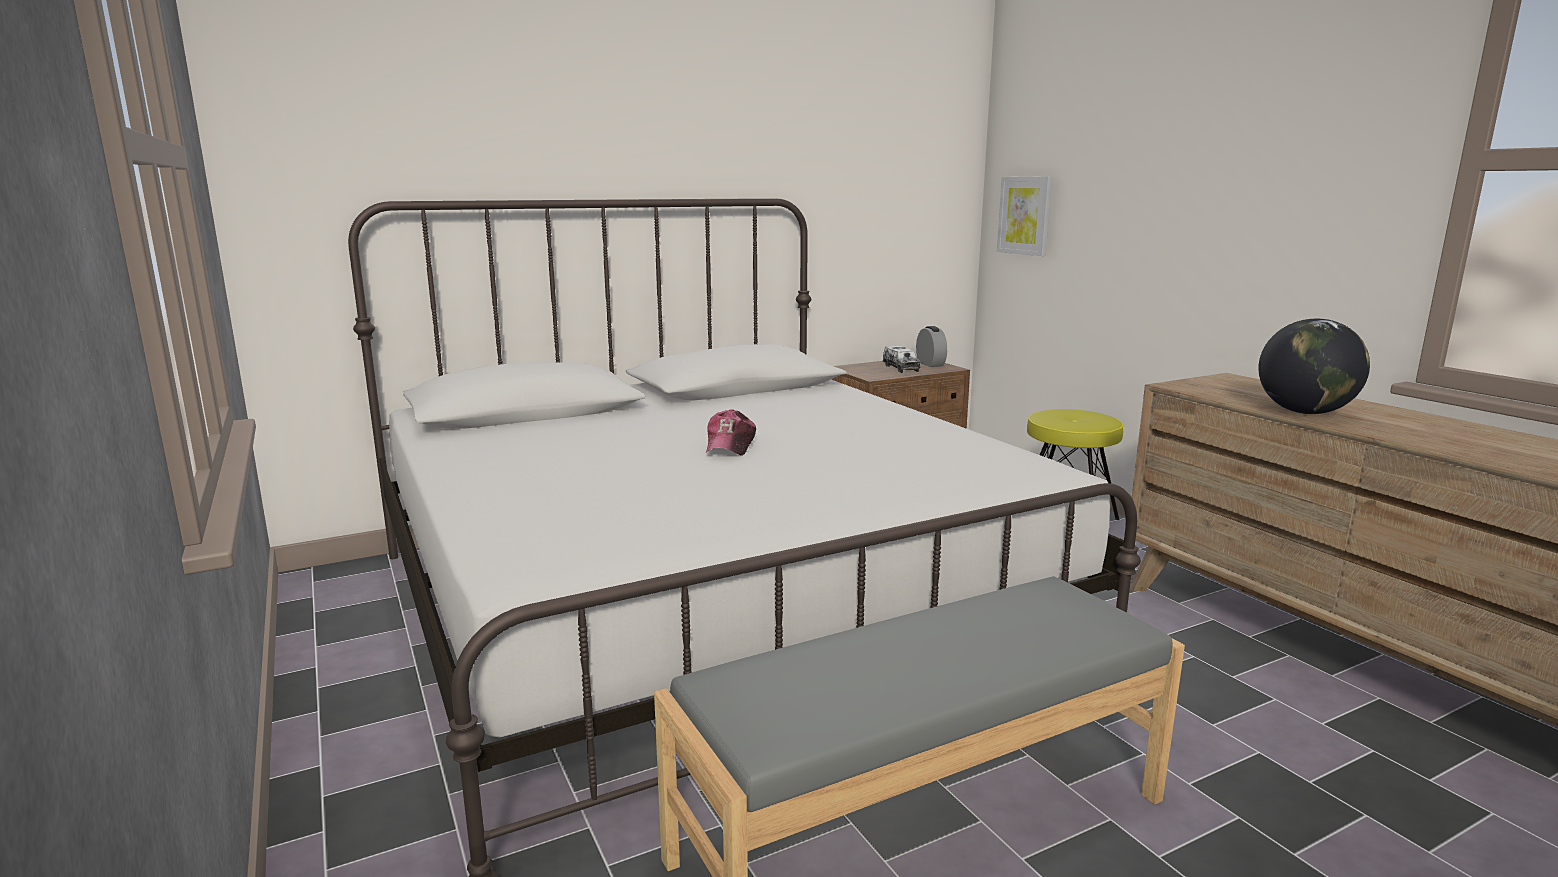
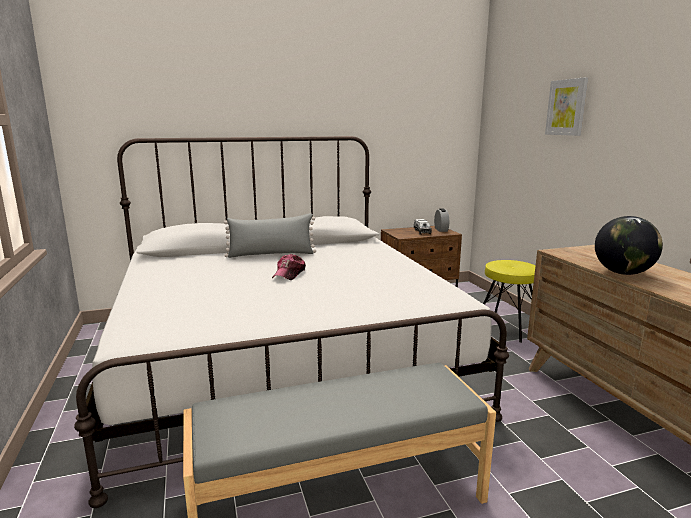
camera: 10 degrees right, 0 degrees up
picture [997,176,1052,256] -> picture moved to [545,77,588,136]
none -> grey pillow [224,213,316,258]

